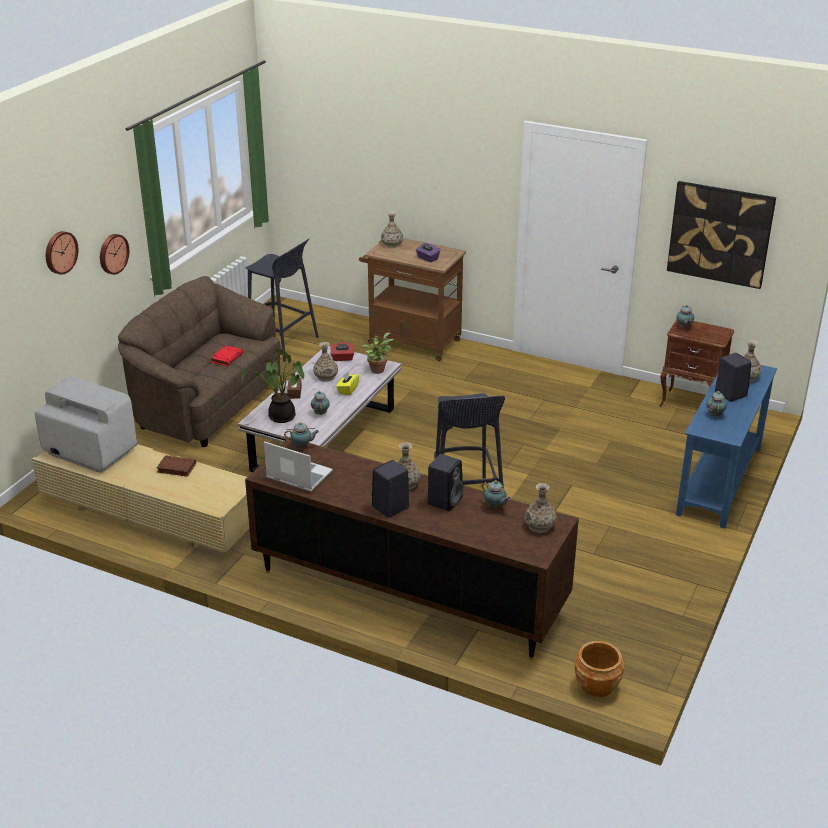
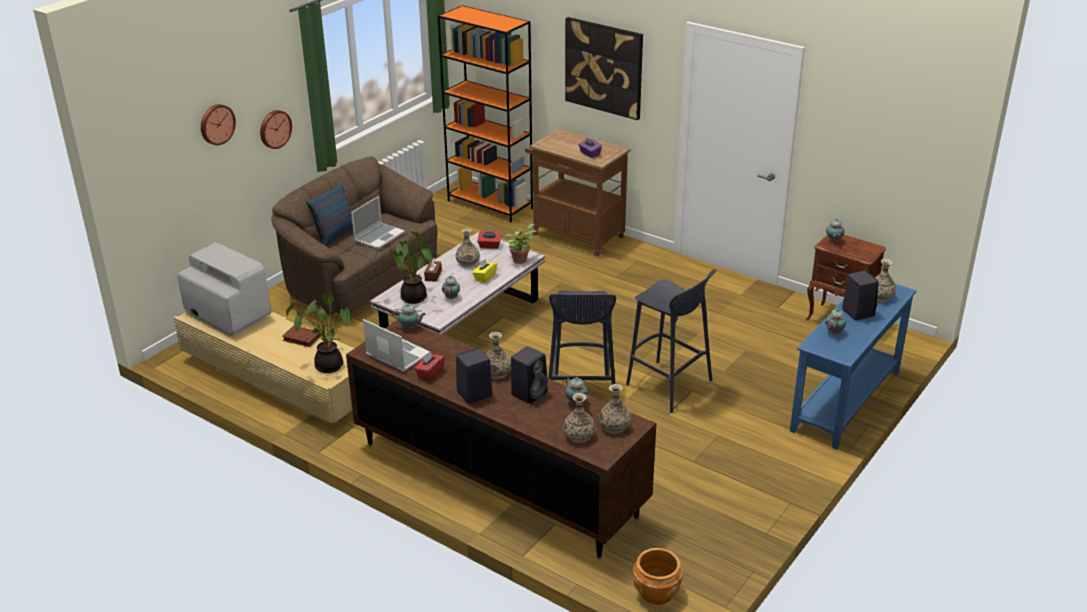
camera: 10 degrees right, 0 degrees up
red book [210,345,243,366] -> laptop [351,196,405,249]
grey stool [246,238,319,362] -> grey stool moved to [626,269,717,413]
vase [381,211,403,248] -> vase moved to [563,393,595,443]
picture [667,181,776,289] -> picture moved to [565,17,643,120]
none -> potted plant [286,294,352,373]
none -> blue pillow [306,183,353,246]
none -> red tissue box [414,351,445,381]
none -> orange bookcase [438,5,533,223]

